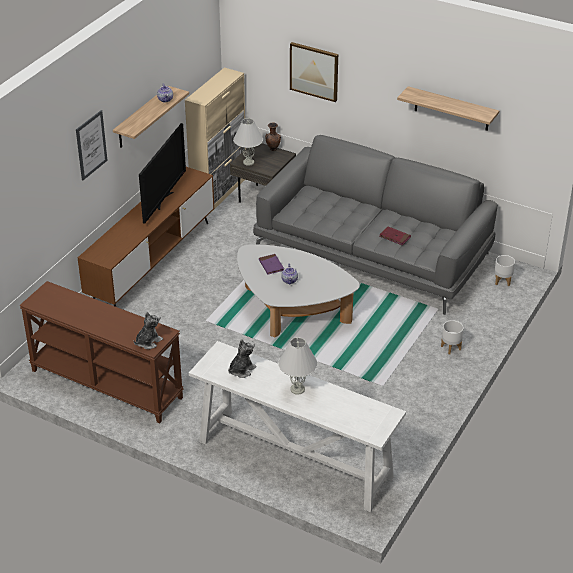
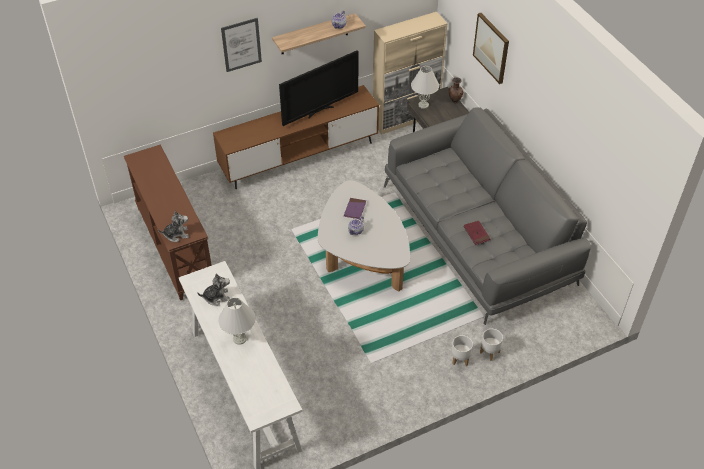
camera: 35 degrees right, 10 degrees up
shelf [397,86,499,131] -> none
white planter [494,255,515,286] -> white planter moved to [480,329,503,361]

